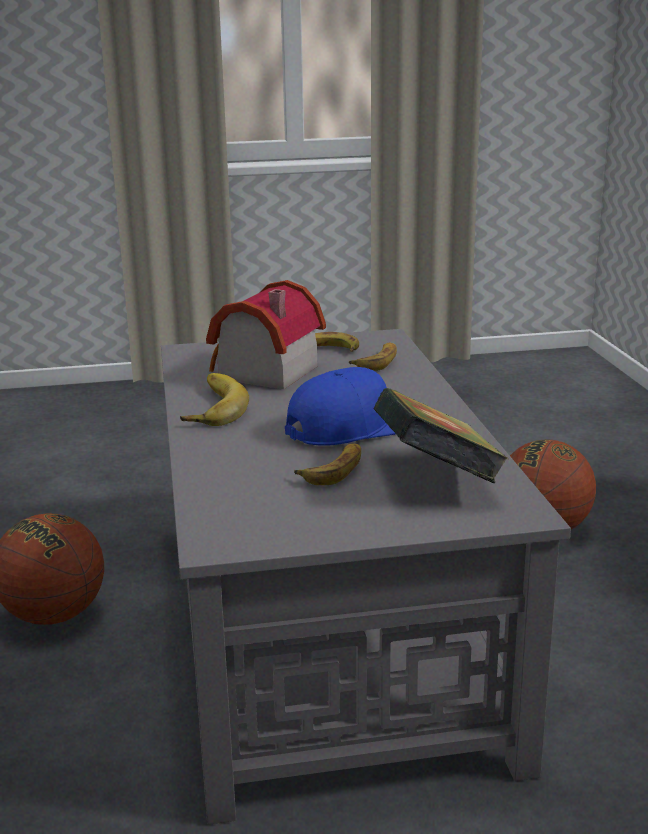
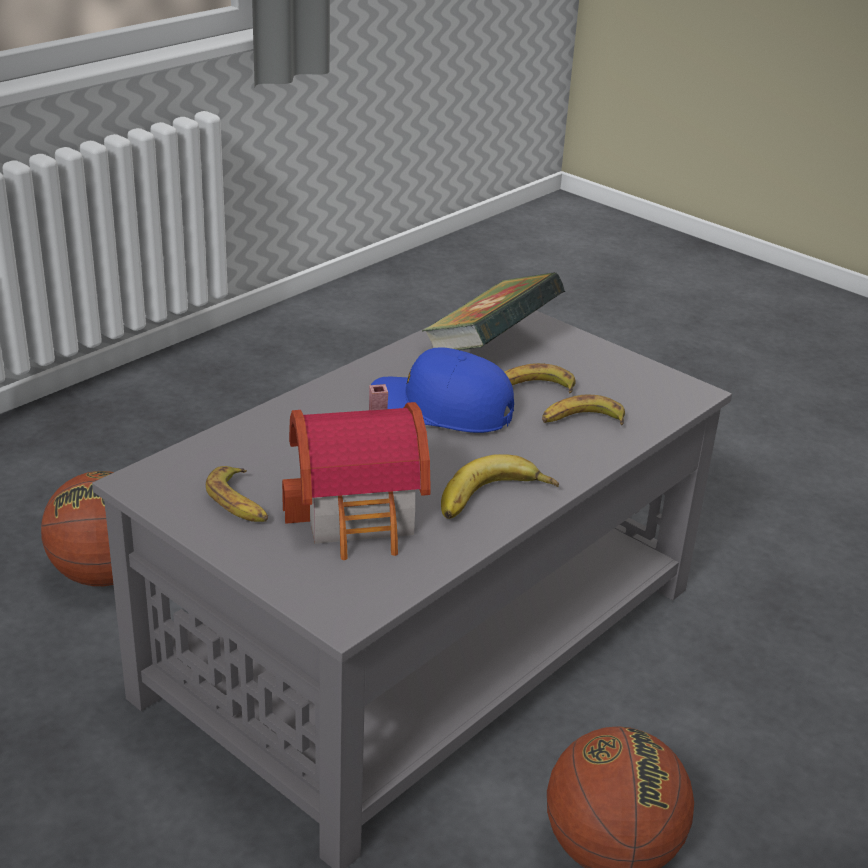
camera: 130 degrees left, 10 degrees up
banana [349,343,397,371] -> banana moved to [542,395,625,425]

